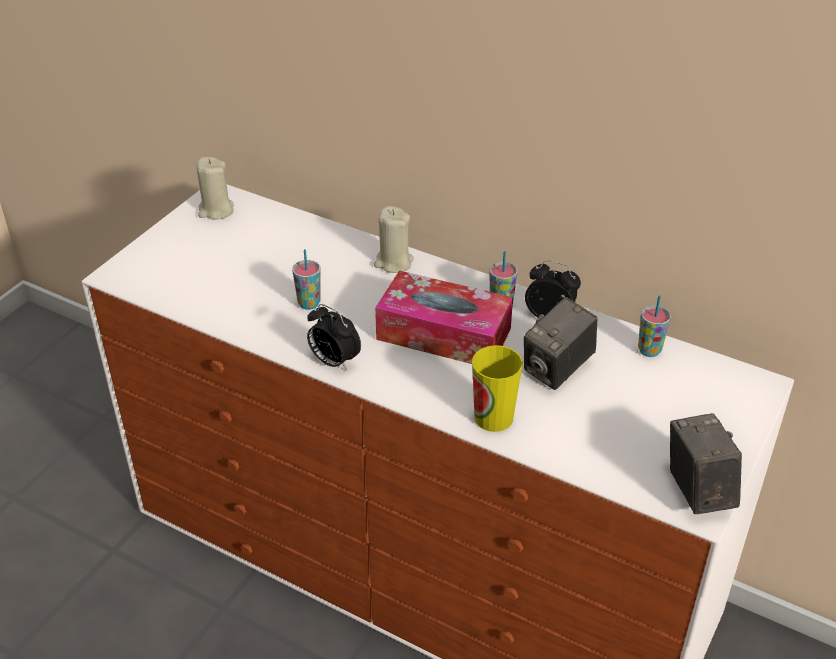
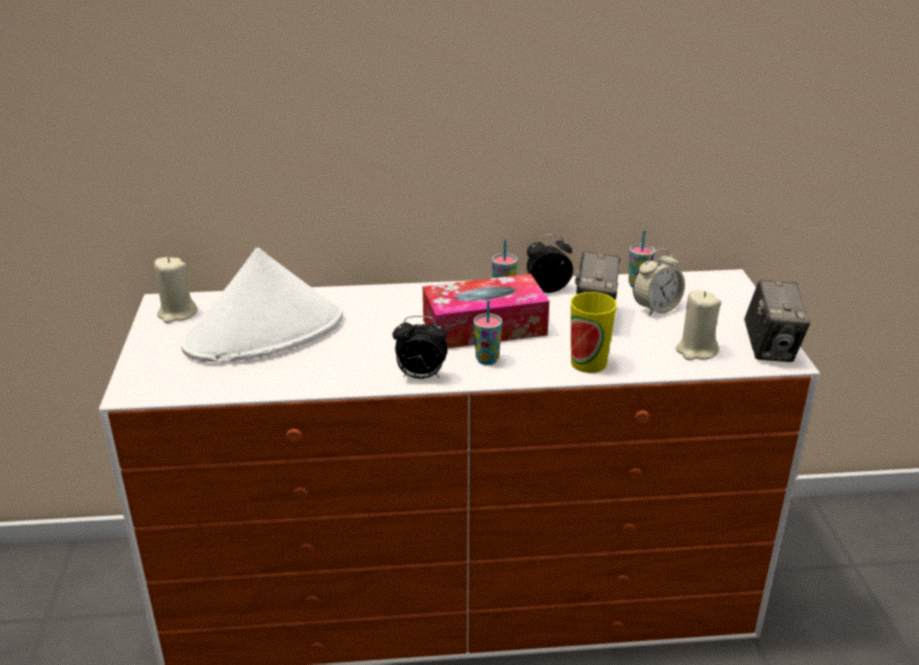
camera: 35 degrees left, 10 degrees down
cup [292,249,321,310] -> cup moved to [474,300,502,365]
beige candle [374,206,414,273] -> beige candle moved to [676,290,721,360]
camera [670,413,742,514] -> camera turned 135 degrees counterclockwise [744,280,810,362]
none -> white hat [181,248,343,362]
none -> alarm clock [633,249,685,317]

